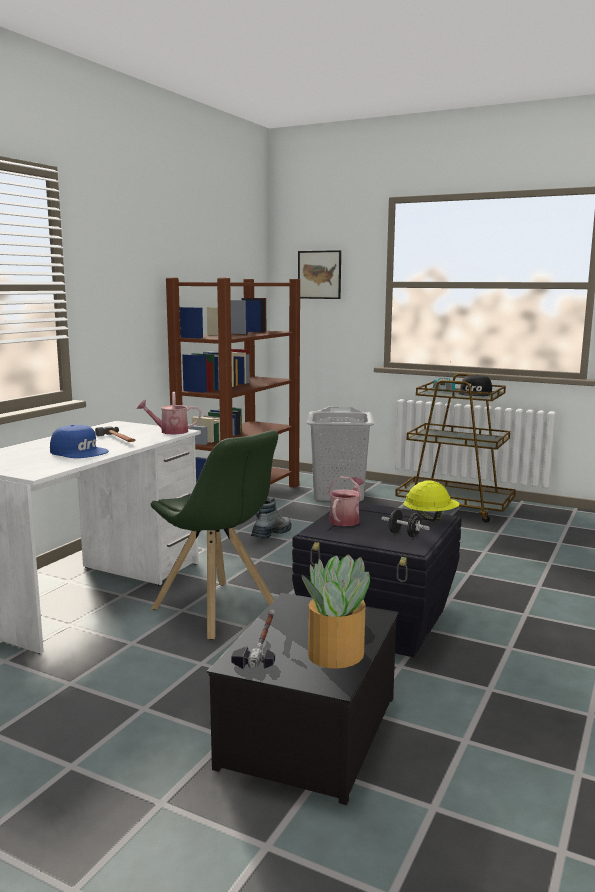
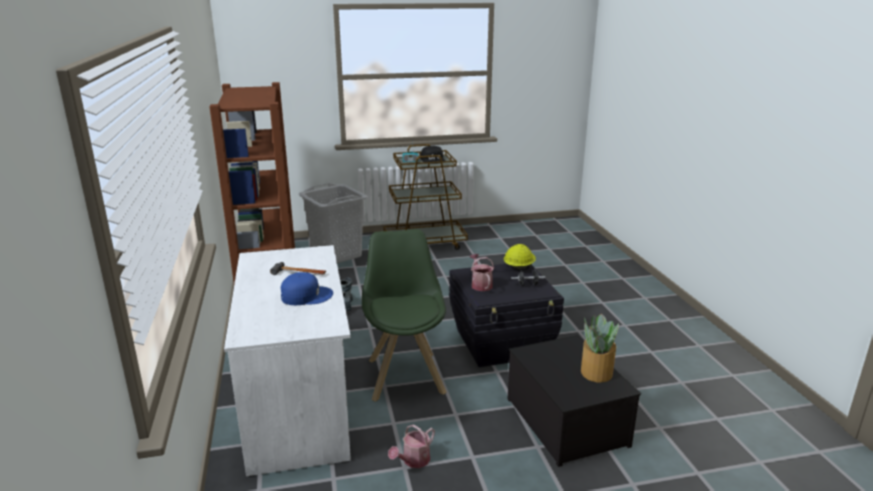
camera: 40 degrees left, 10 degrees up
watering can [136,392,201,434] -> watering can moved to [388,424,435,468]
green chair [151,430,278,640] -> green chair turned 105 degrees counterclockwise [362,229,446,402]
hammer [231,609,276,669] -> none
picture [298,250,341,299] -> none

